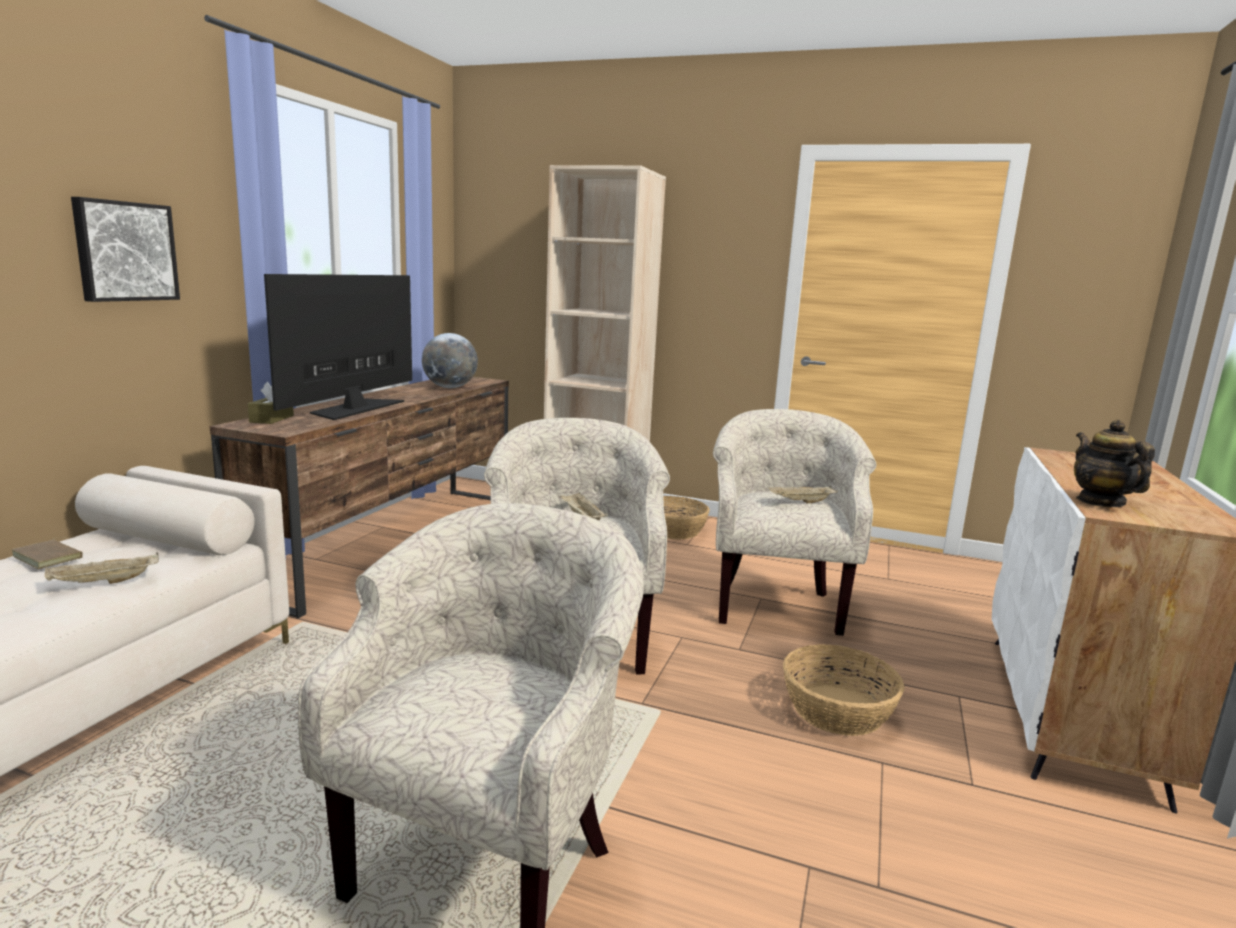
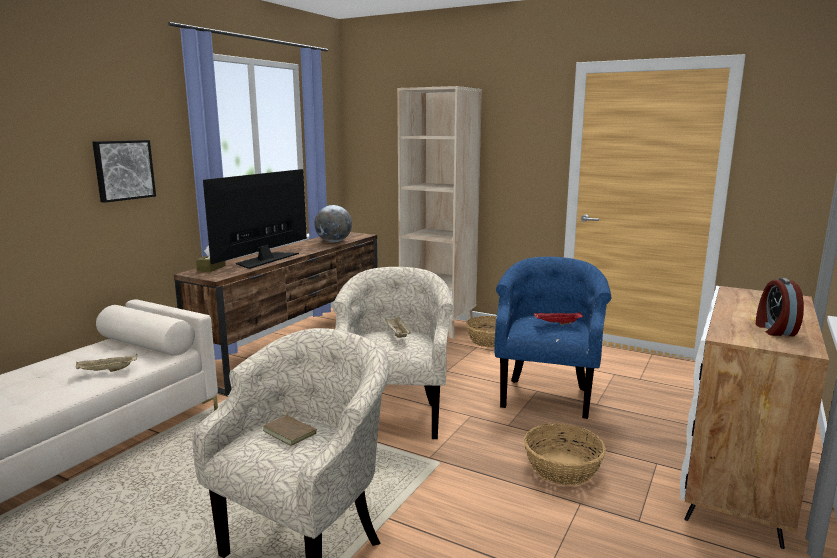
camera: 10 degrees right, 0 degrees up
brown book [12,537,83,569] -> brown book moved to [263,412,317,446]
beige armchair [713,409,876,636] -> blue armchair [494,257,611,419]
beige tray [769,485,837,503] -> red tray [534,312,583,325]
teapot [1074,419,1155,507] -> none
none -> alarm clock [756,278,804,336]

